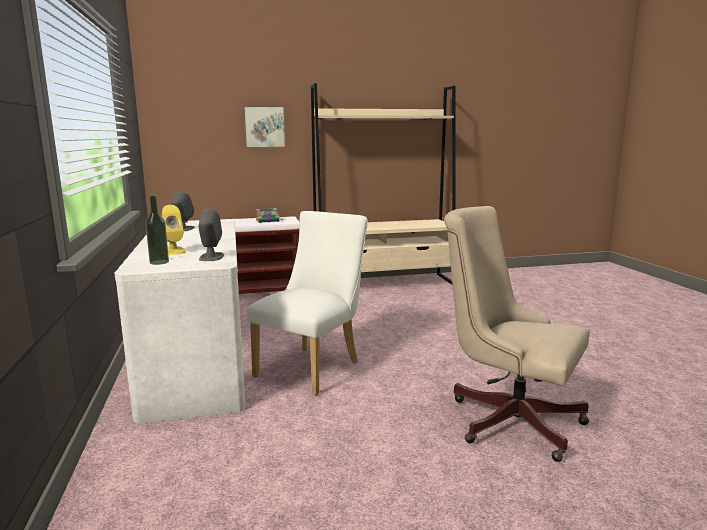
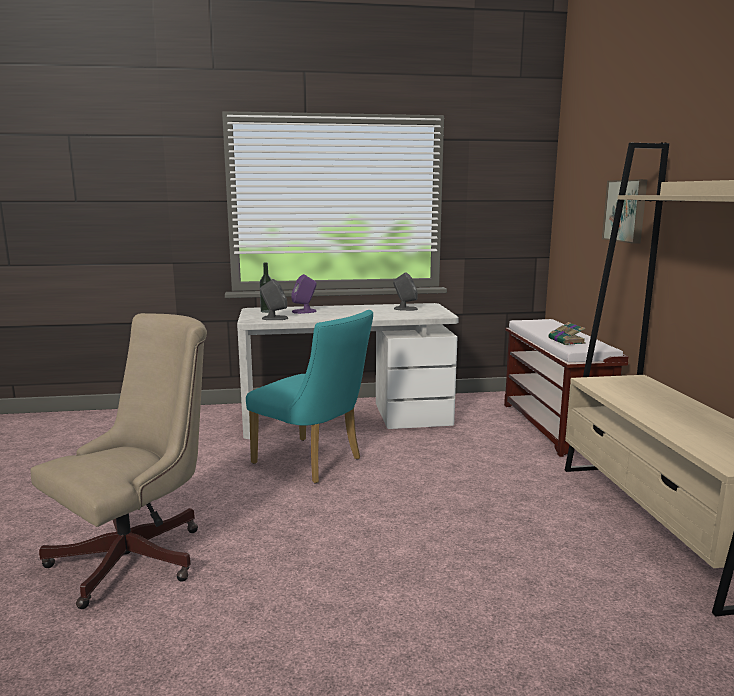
camera: 95 degrees right, 0 degrees up
yellow speaker [162,205,186,255] -> purple speaker [292,274,317,314]
white chair [247,211,368,395] -> turquoise chair [246,310,373,483]

